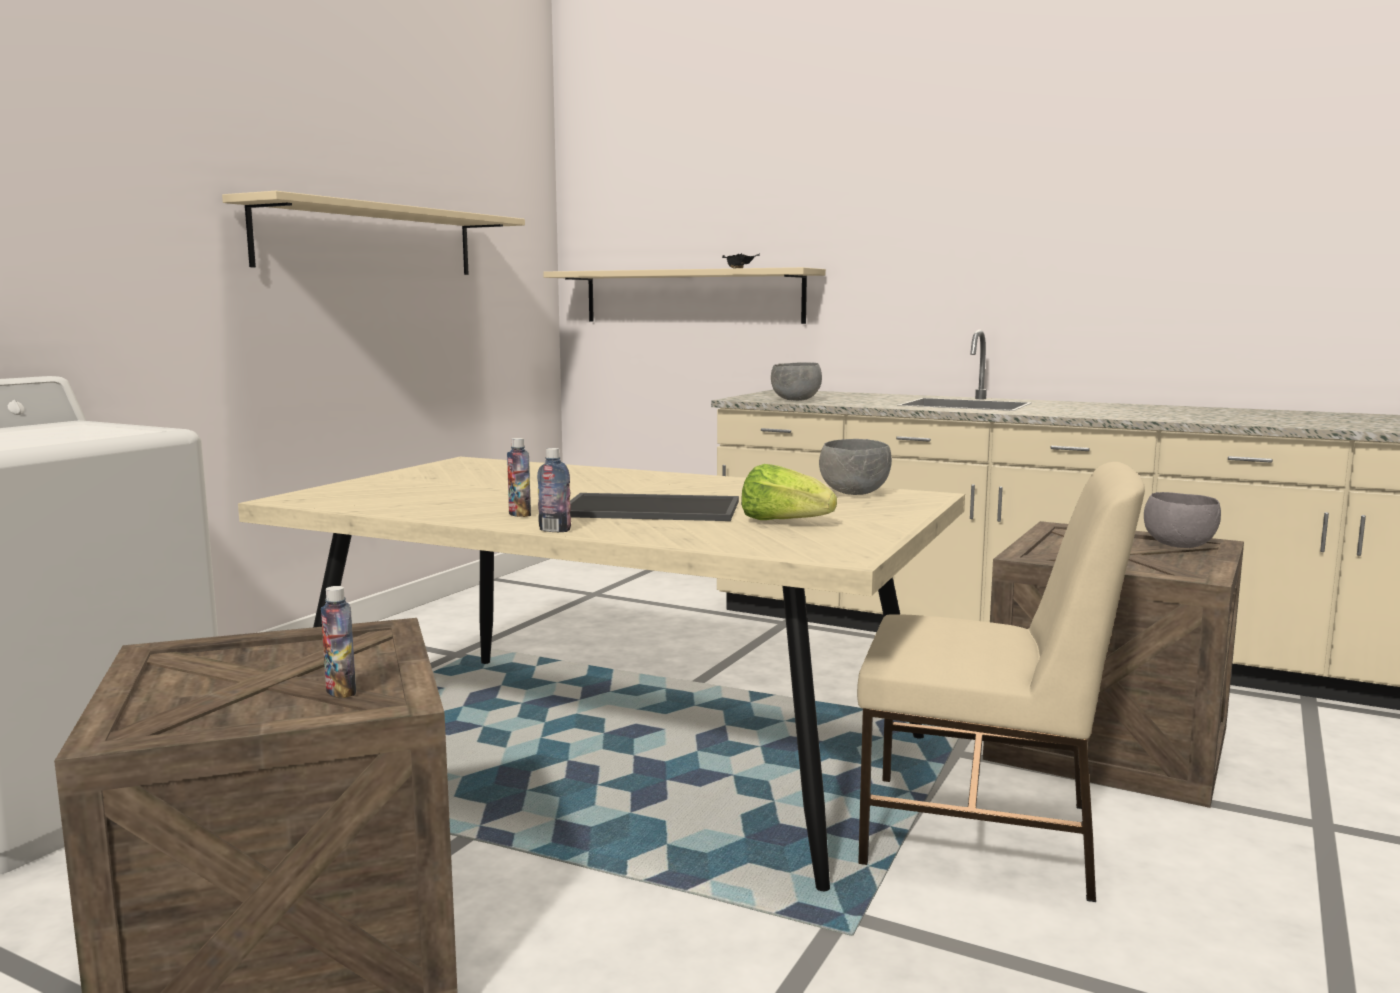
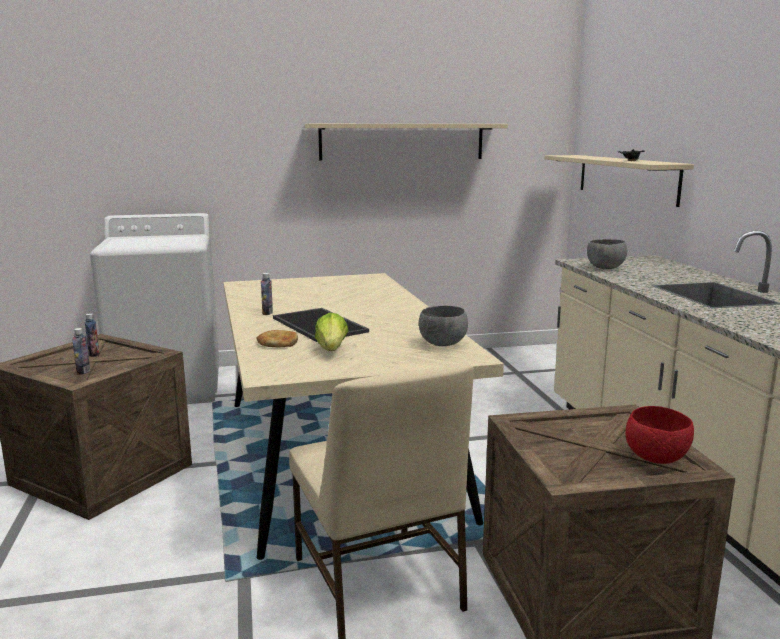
camera: 50 degrees right, 5 degrees up
bottle [537,448,571,532] -> bottle moved to [85,313,99,357]
grey bowl [1144,492,1221,548] -> red bowl [625,406,694,464]
none -> bread [256,330,298,347]

